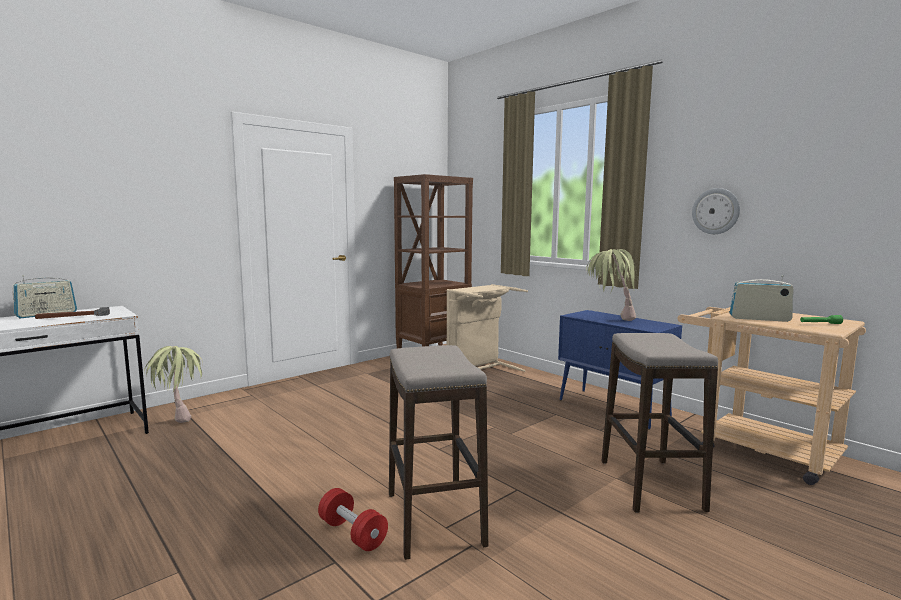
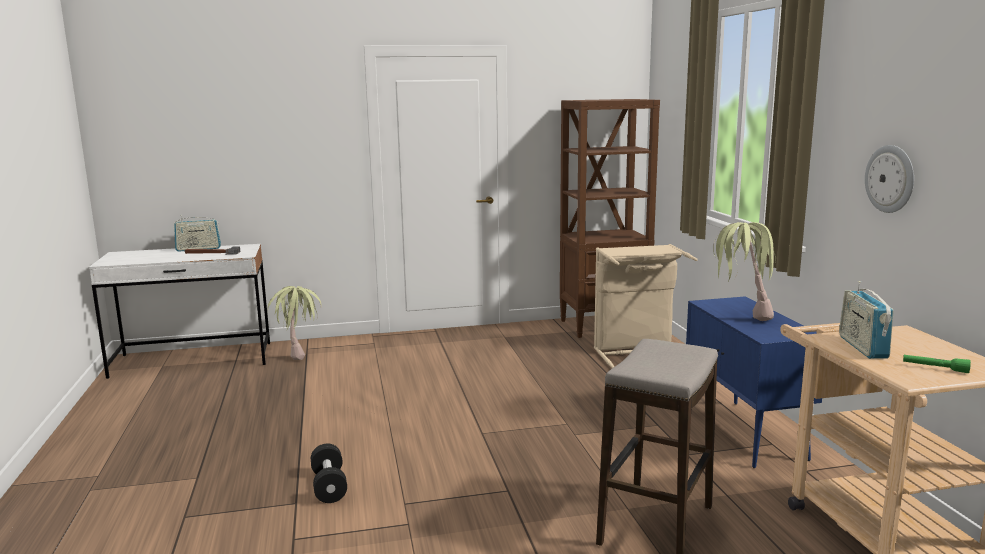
camera: 30 degrees right, 5 degrees up
red dumbbell [318,488,388,551] -> black dumbbell [311,444,347,503]
stool [389,345,488,560] -> none
radio [729,276,794,322] -> radio turned 135 degrees counterclockwise [839,281,894,359]

